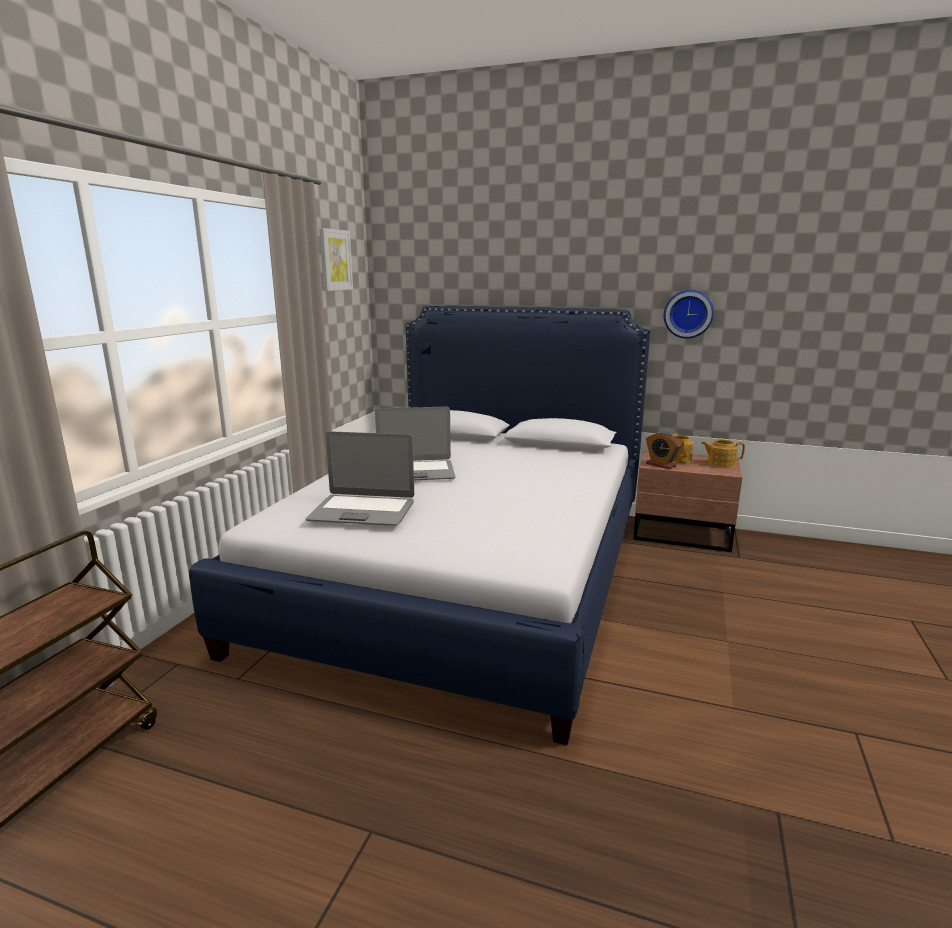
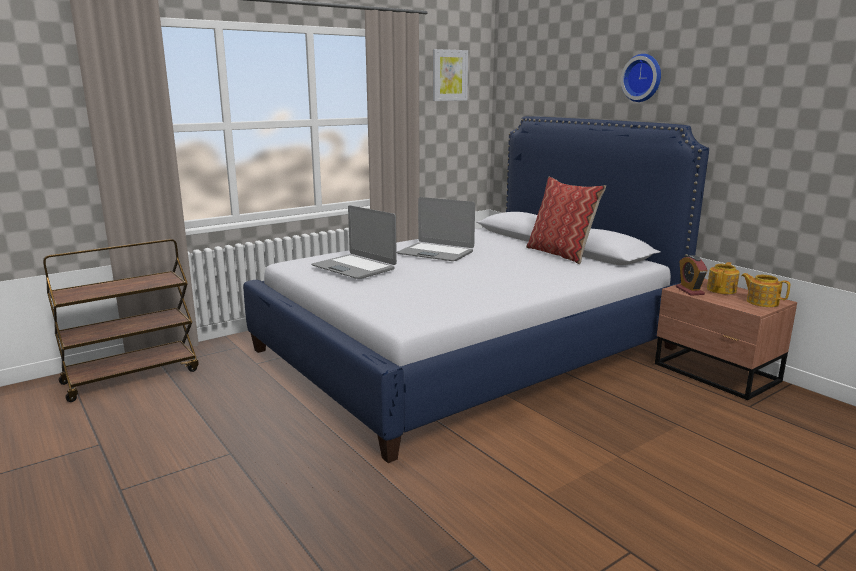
camera: 35 degrees right, 0 degrees up
wall clock [664,290,714,339] -> wall clock moved to [621,54,661,102]
none -> pillow [526,177,606,264]

